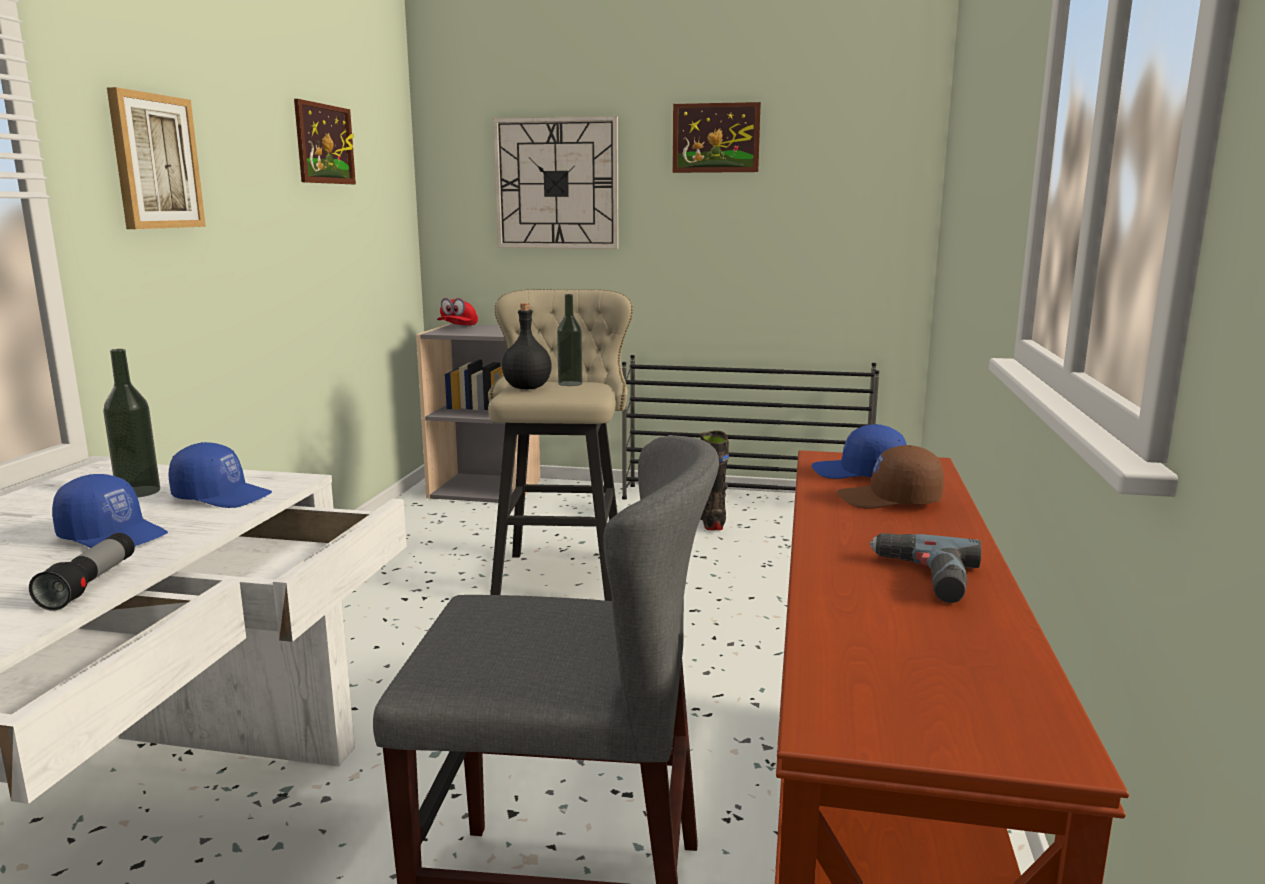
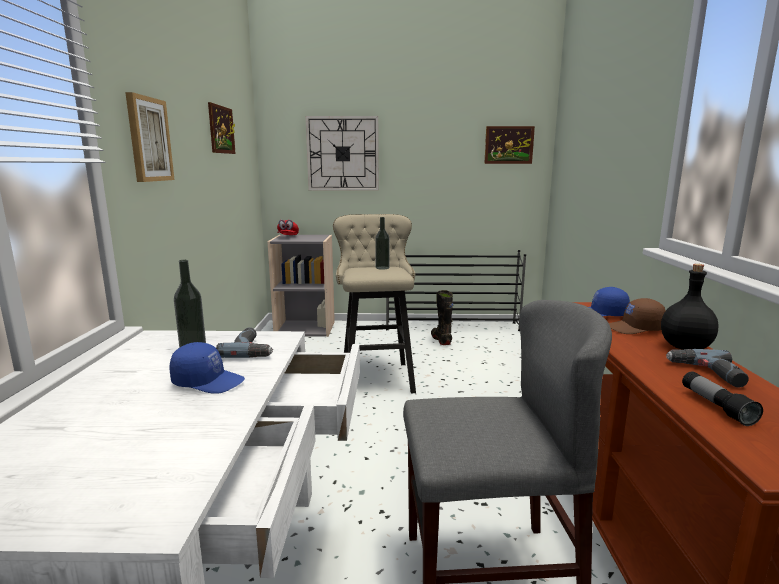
camera: 10 degrees left, 0 degrees up
flashlight [29,533,135,611] -> flashlight moved to [682,371,763,426]
blue cap [168,442,272,508] -> power drill [216,327,273,358]
black bottle [502,303,552,389] -> black bottle moved to [661,264,718,350]
picture [672,102,761,173] -> picture moved to [484,126,535,164]

